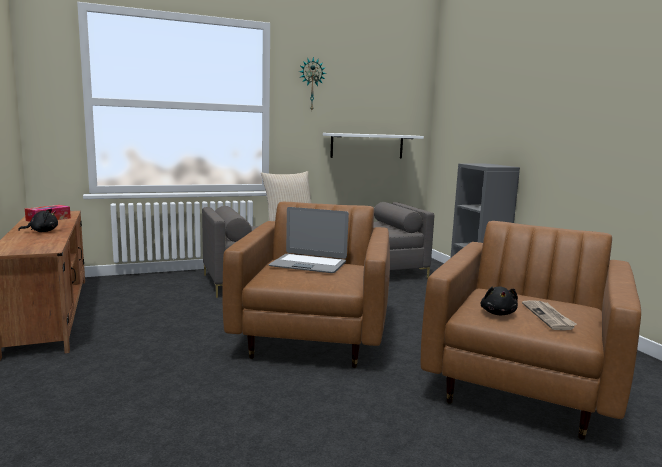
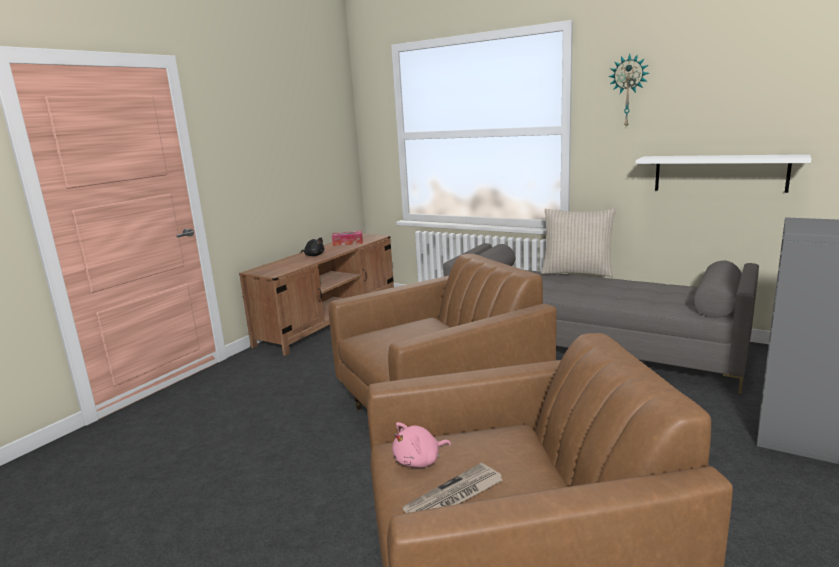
camera: 55 degrees right, 5 degrees up
laptop [269,207,349,273] -> none
black plush toy [480,286,518,315] -> pink plush toy [392,422,451,468]

